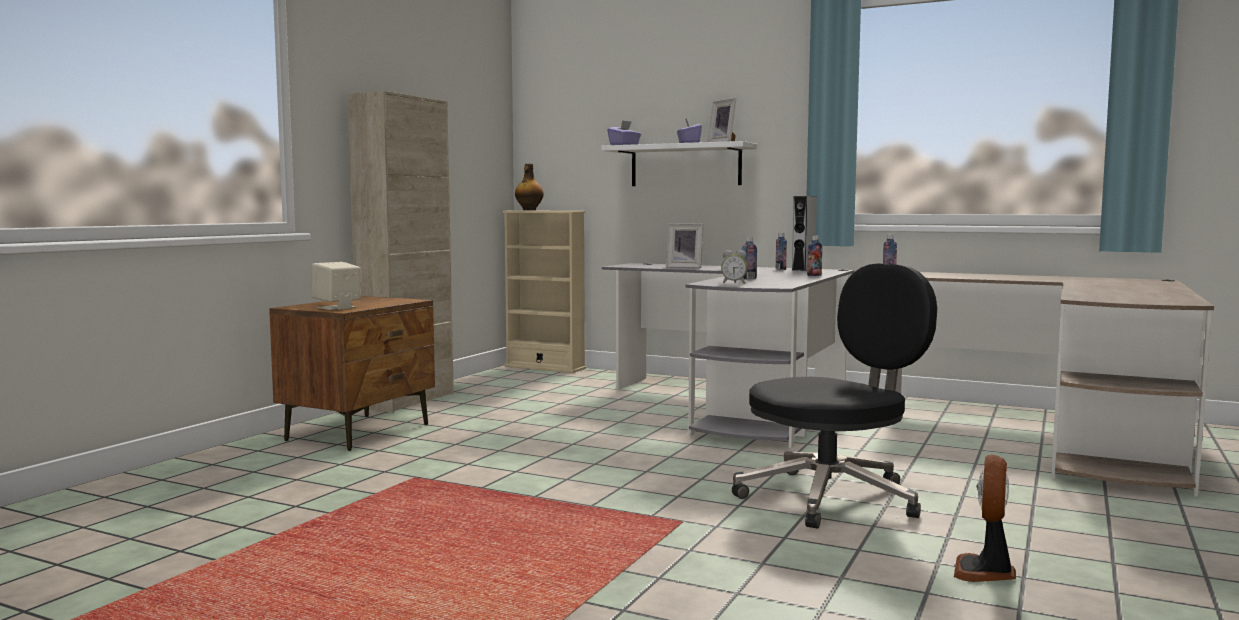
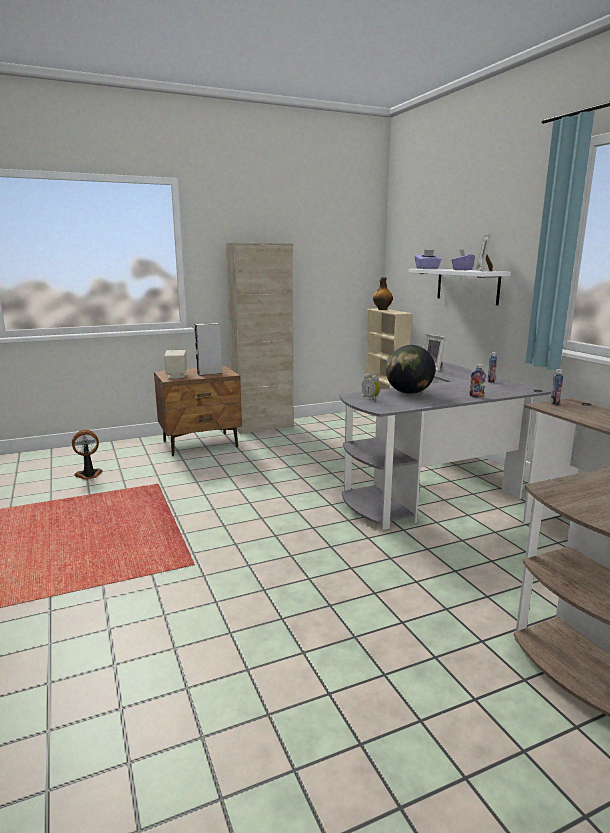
camera: 40 degrees right, 10 degrees up
black office chair [732,263,937,529] -> none
bottle [742,237,757,279] -> globe [386,345,435,394]
grey speaker [792,196,817,271] -> grey speaker moved to [195,323,223,376]
fan [954,454,1016,582] -> fan moved to [72,430,103,479]

